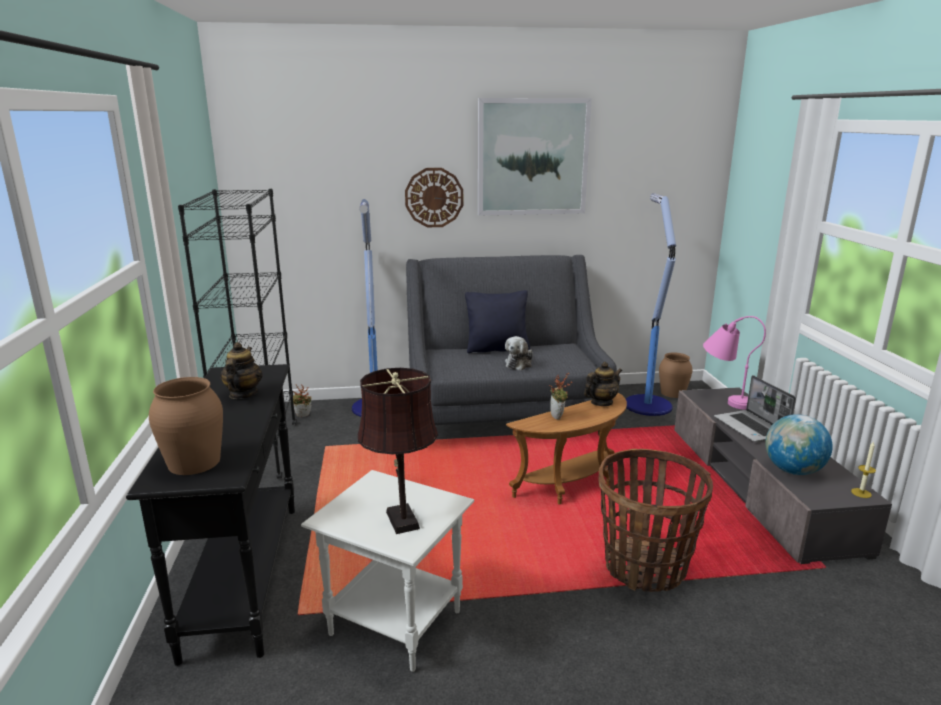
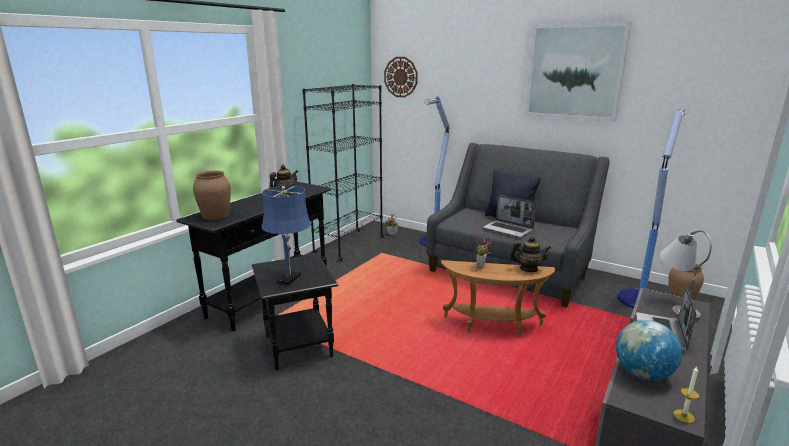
camera: 40 degrees right, 0 degrees up
white side table [301,470,474,672] -> black side table [252,254,338,370]
brown table lamp [358,368,438,534] -> blue table lamp [262,185,311,286]
wall clock [405,168,463,227] -> wall clock moved to [384,57,418,98]
plush toy [505,336,533,370] -> laptop [483,195,537,238]
basket [599,449,713,592] -> none
pink table lamp [703,316,766,410] -> grey table lamp [660,230,712,322]

